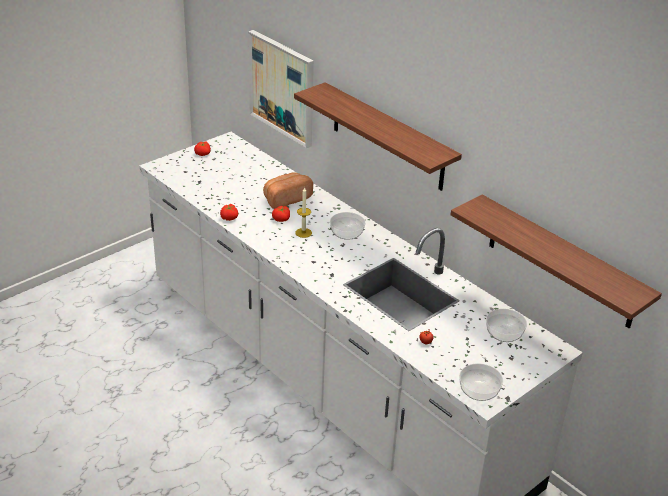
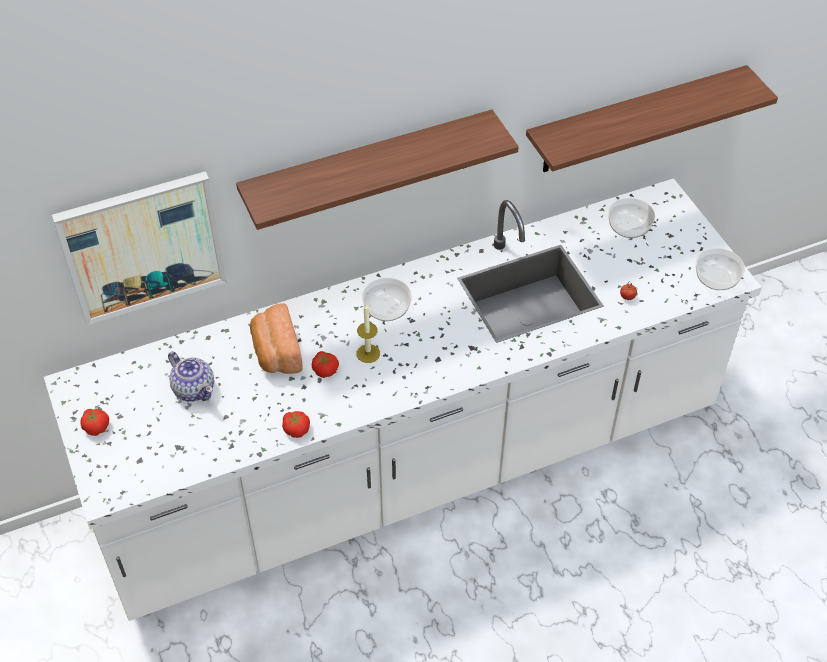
camera: 70 degrees left, 15 degrees up
none -> teapot [168,351,214,402]

